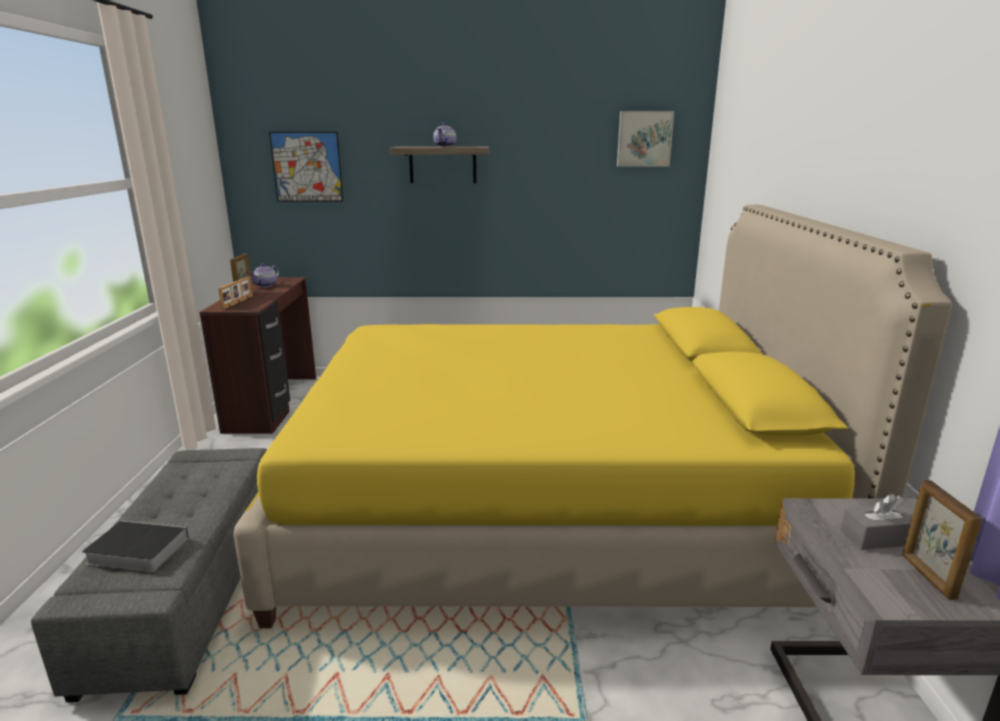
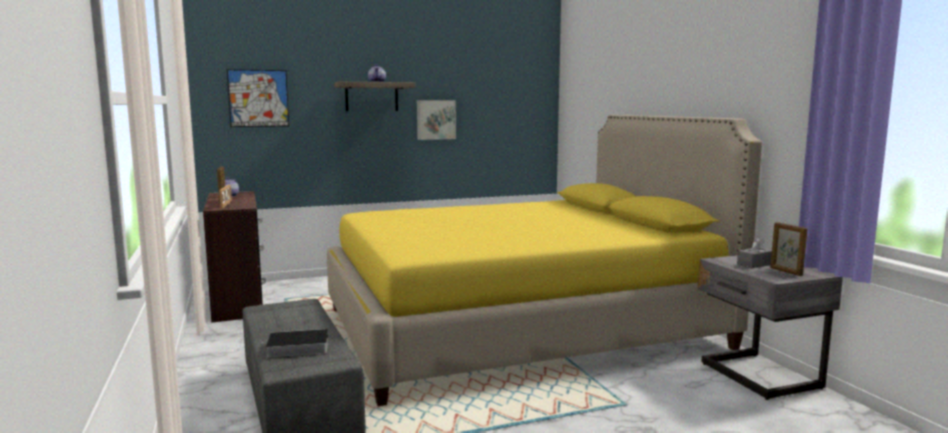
camera: 20 degrees left, 10 degrees down
picture [617,111,674,166] -> picture moved to [417,100,456,140]

